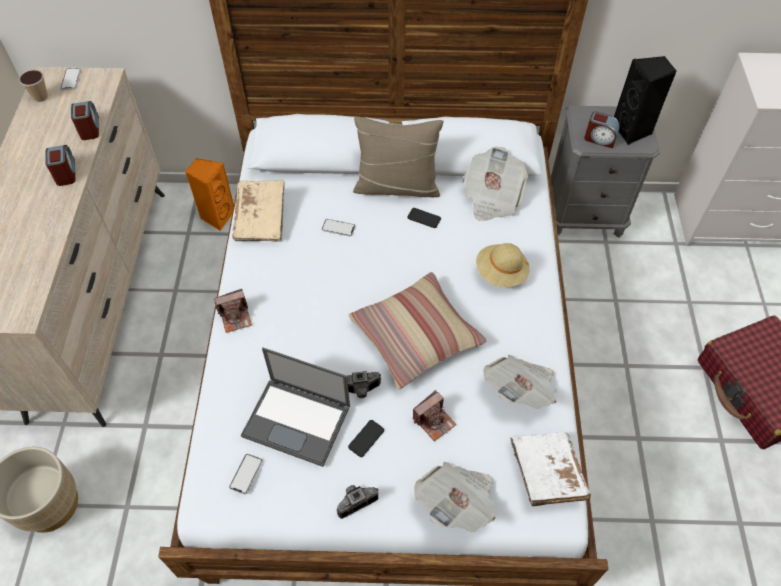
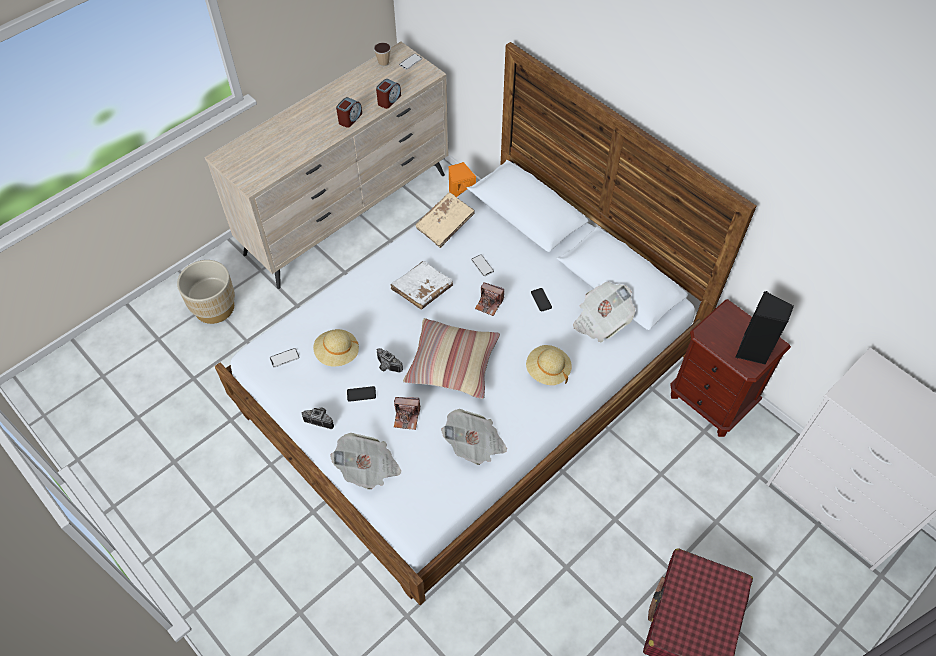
camera: 45 degrees right, 0 degrees up
camera [214,289,252,333] -> camera moved to [475,283,504,316]
laptop [241,348,350,467] -> beige hat [313,329,359,367]
beige pillow [353,116,443,197] -> none
white book [510,432,591,506] -> white book moved to [390,261,453,309]
grey nightstand [551,106,660,238] -> brown nightstand [670,299,791,437]
alarm clock [584,112,620,148] -> none

